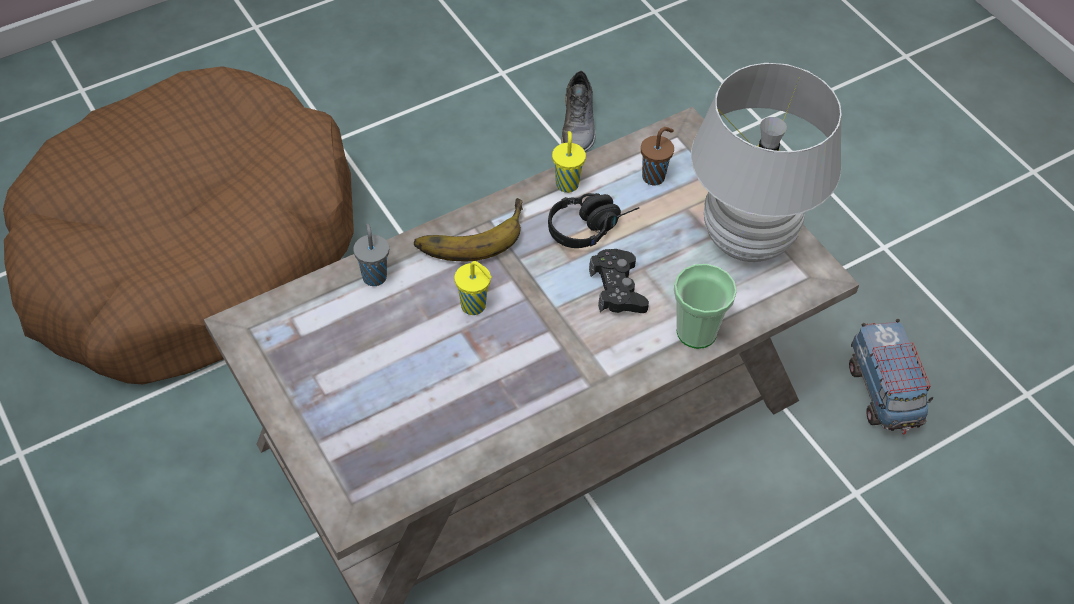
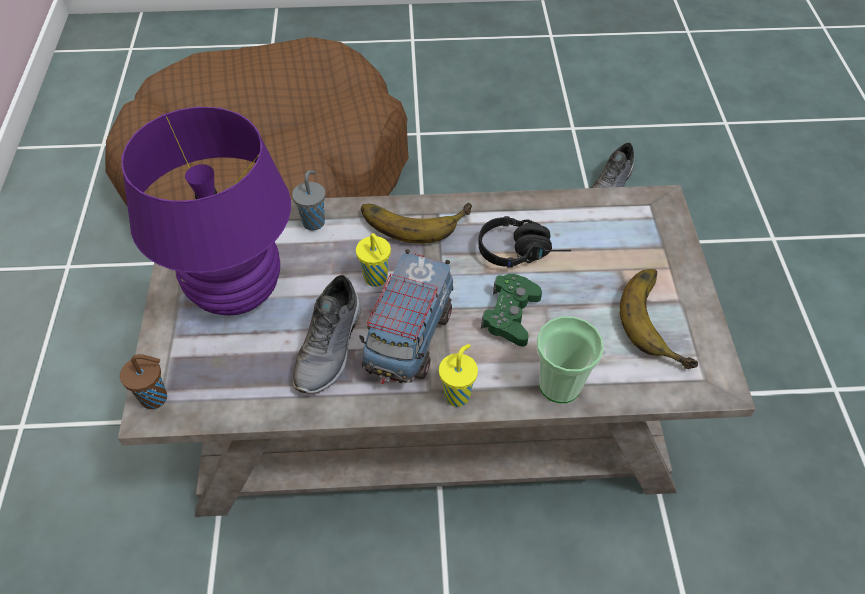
camera: 30 degrees right, 0 degrees up
yellow cup [552,131,586,193] -> yellow cup moved to [439,344,478,407]
black game controller [589,249,649,313] -> green game controller [481,274,542,346]
brown cup [641,127,674,185] -> brown cup moved to [120,354,167,409]
white table lamp [691,63,842,262] -> banana [620,269,698,369]
toy truck [849,319,933,434] -> toy truck moved to [359,249,453,384]
none -> purple table lamp [121,107,291,315]
none -> grey shoe [293,275,361,394]

